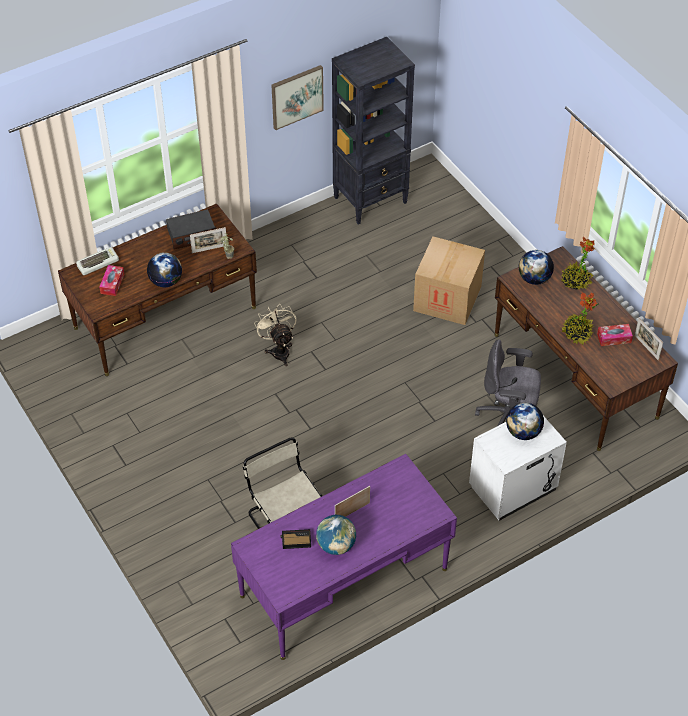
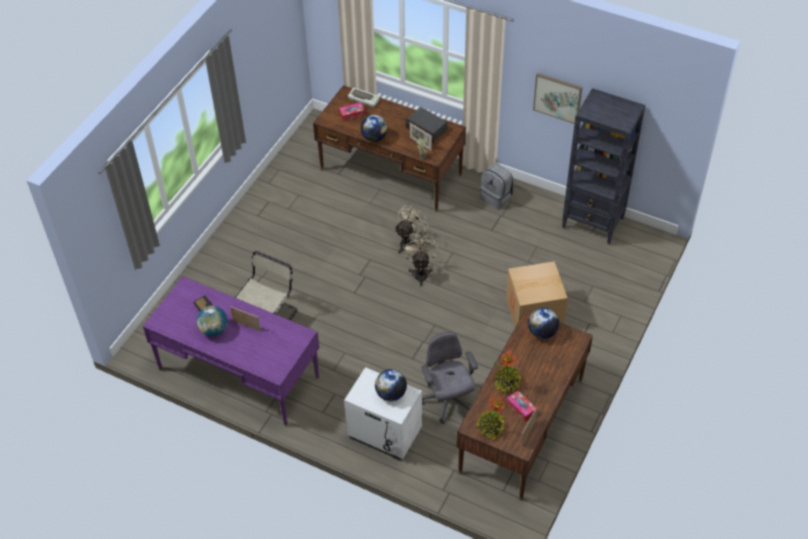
camera: 60 degrees right, 0 degrees up
potted plant [561,237,595,290] -> potted plant moved to [476,396,508,439]
none -> beige fan [403,235,438,286]
none -> grey backpack [480,164,514,209]

